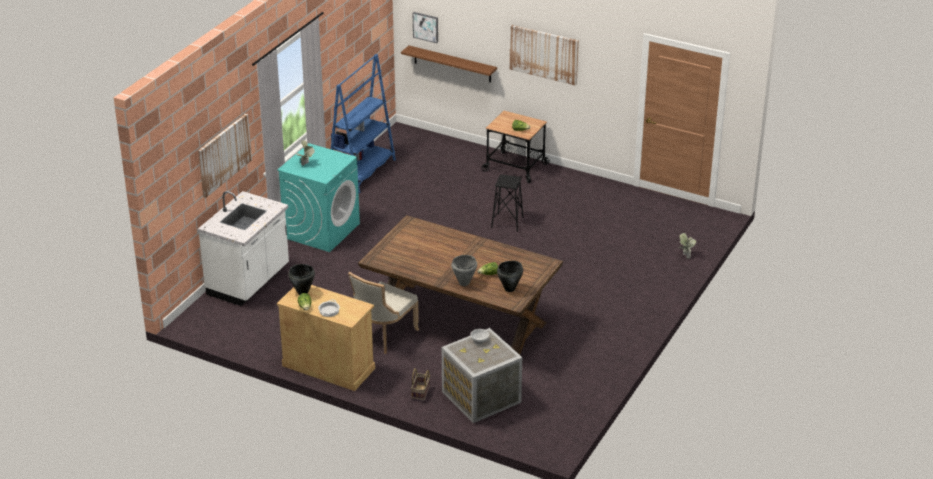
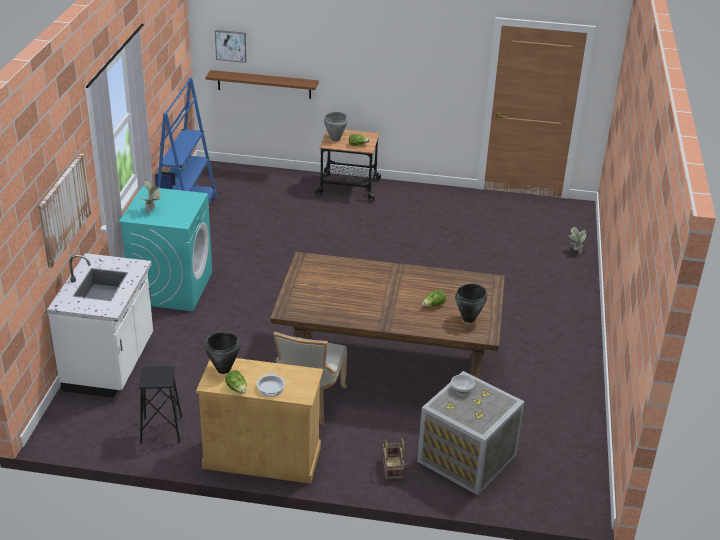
camera: 20 degrees left, 0 degrees up
grey cooking pot [451,255,477,286] -> grey cooking pot moved to [324,112,348,142]
black stool [491,174,523,232] -> black stool moved to [139,366,182,444]
picture [510,25,579,86] -> none

